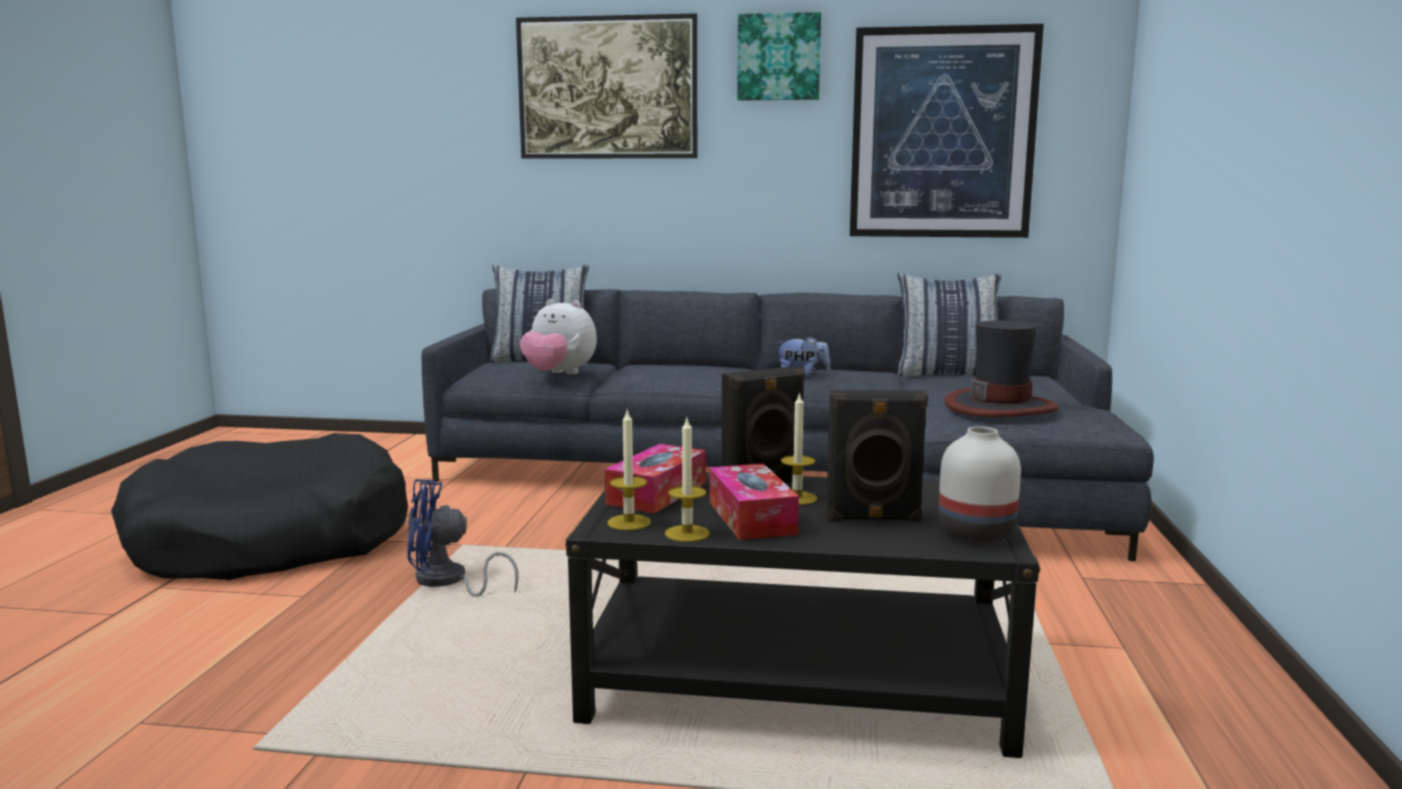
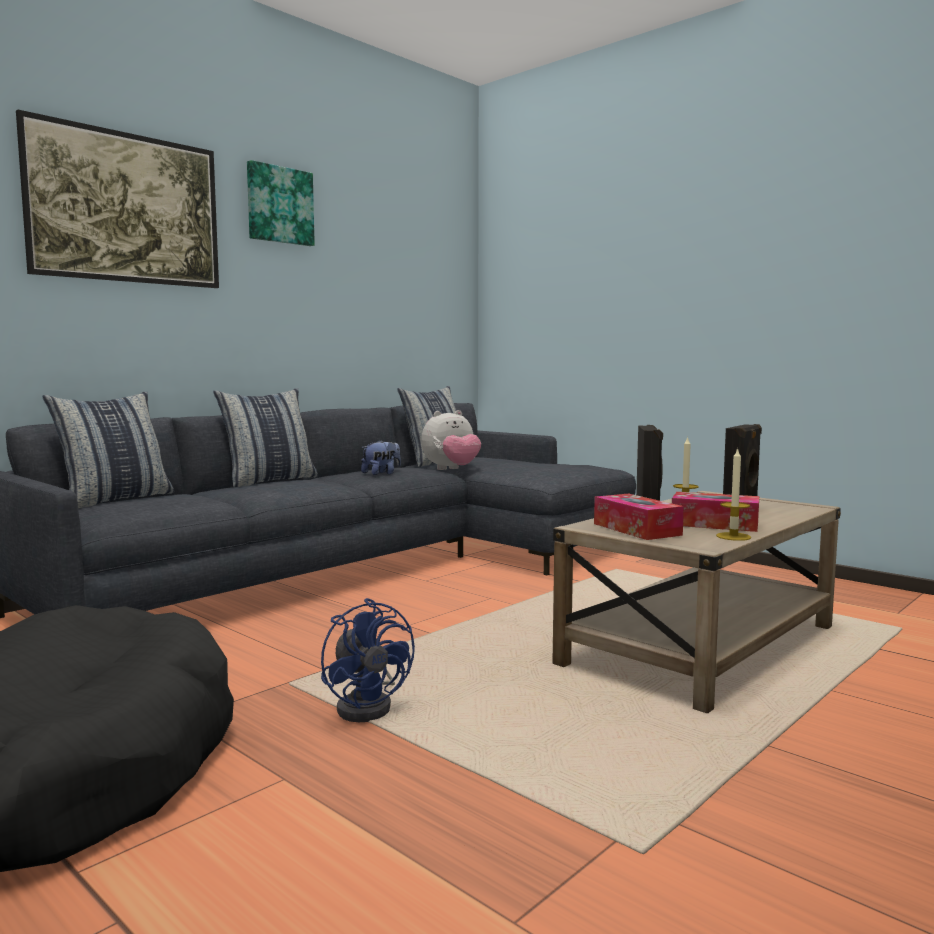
camera: 55 degrees left, 5 degrees down
blue fan [408,479,519,597] -> blue fan turned 60 degrees counterclockwise [321,598,415,722]
plush toy [520,299,597,374] -> plush toy moved to [421,410,481,470]
black coffee table [565,472,1040,758] -> beige coffee table [552,491,841,713]
candle [607,409,651,531] -> none
picture [850,24,1044,238] -> none
white vase [939,426,1021,542] -> none
hat [944,320,1059,417] -> none
none -> pillow [213,388,318,488]

